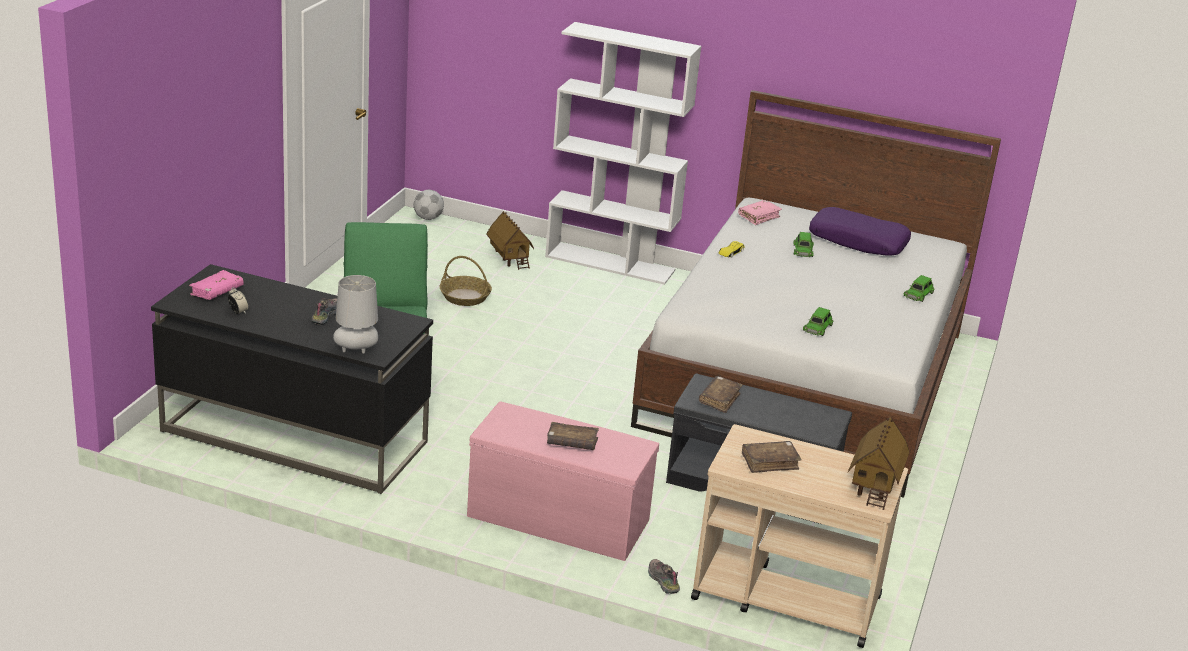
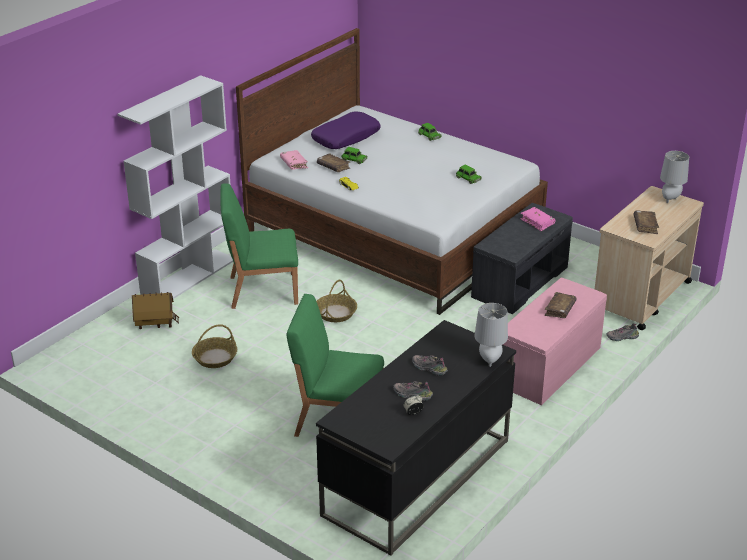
camera: 70 degrees left, 5 degrees up
pink book [189,270,244,300] -> pink book moved to [521,207,555,231]
football [413,190,444,220] -> none
brown book [699,376,743,413] -> brown book moved to [317,153,350,172]
toy house [848,417,910,510] -> grey table lamp [660,151,689,203]
none -> green chair [220,184,298,309]
none -> basket [316,280,357,322]
none -> shoe [393,381,433,401]

